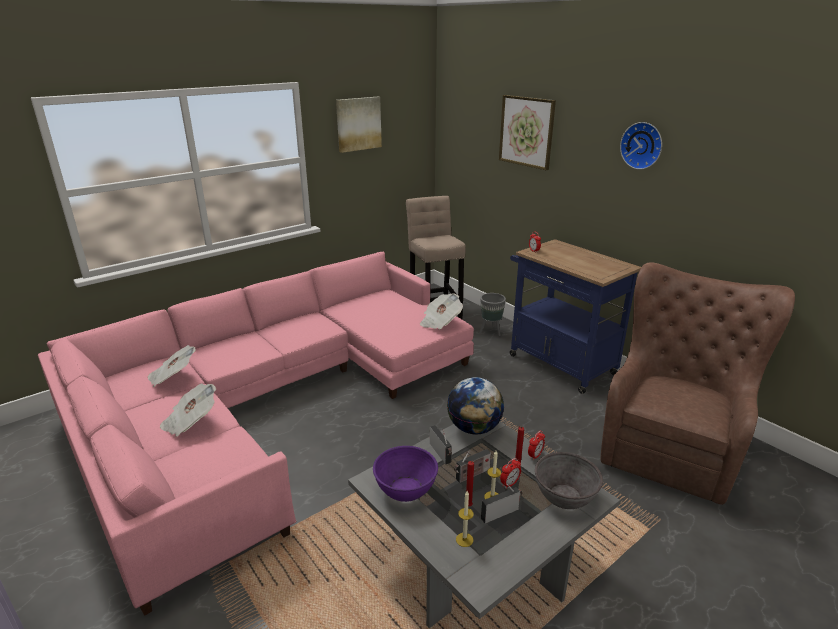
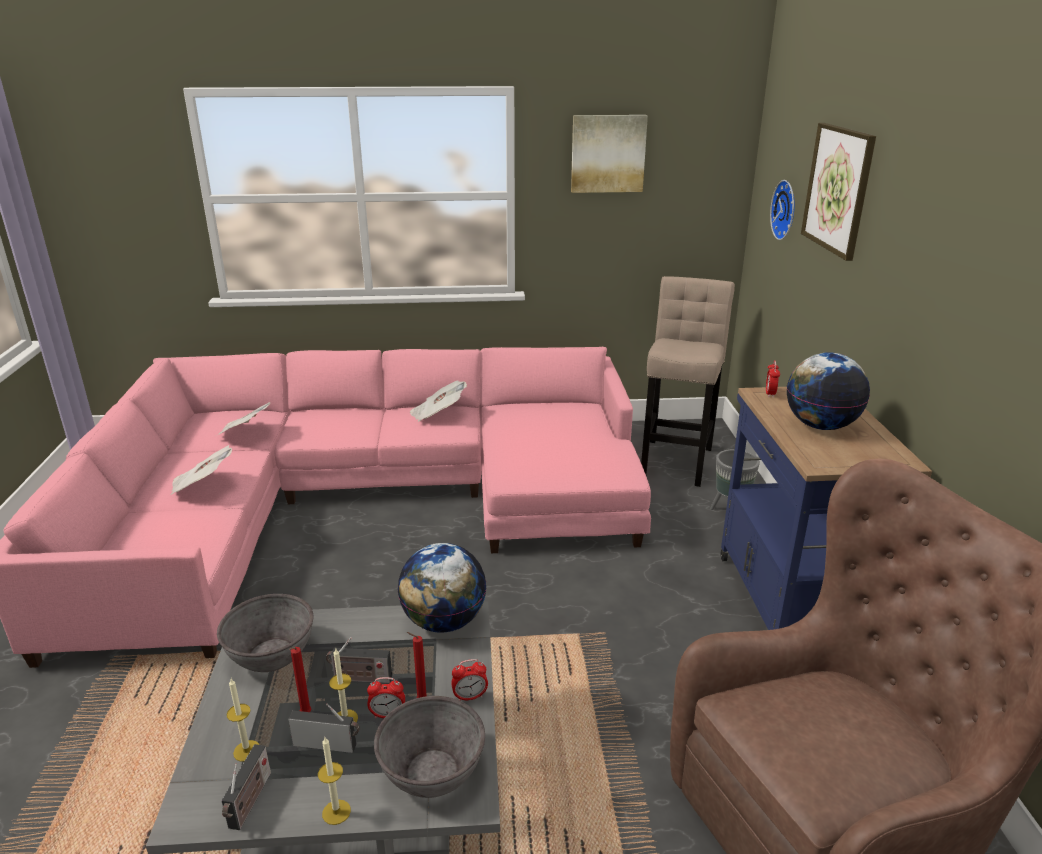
camera: 35 degrees right, 0 degrees up
purple bowl [373,446,438,502] -> grey bowl [217,594,314,672]
newspaper [420,293,463,329] -> newspaper moved to [410,380,467,422]
radio [430,425,452,464] -> radio moved to [221,744,271,830]
wall clock [620,122,662,170] -> wall clock moved to [770,180,795,240]
none -> candle [318,737,351,825]
none -> globe [787,352,870,430]

